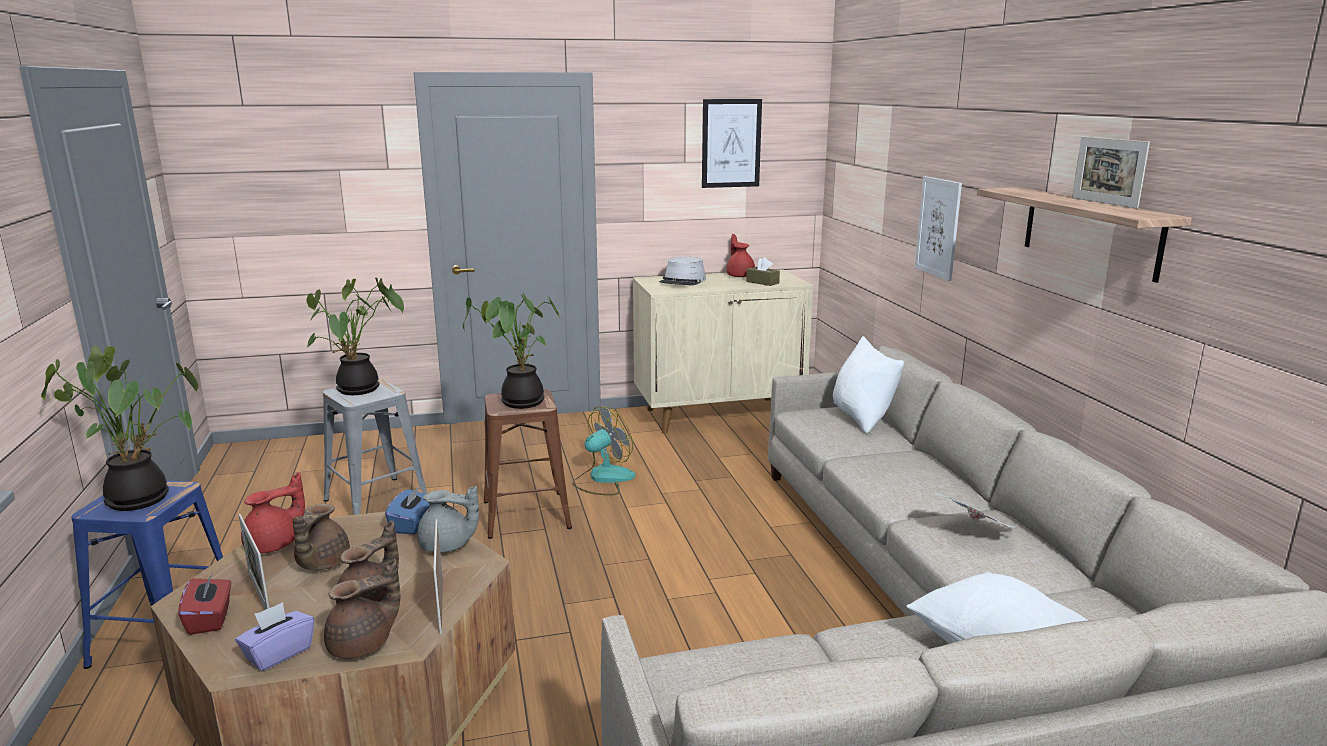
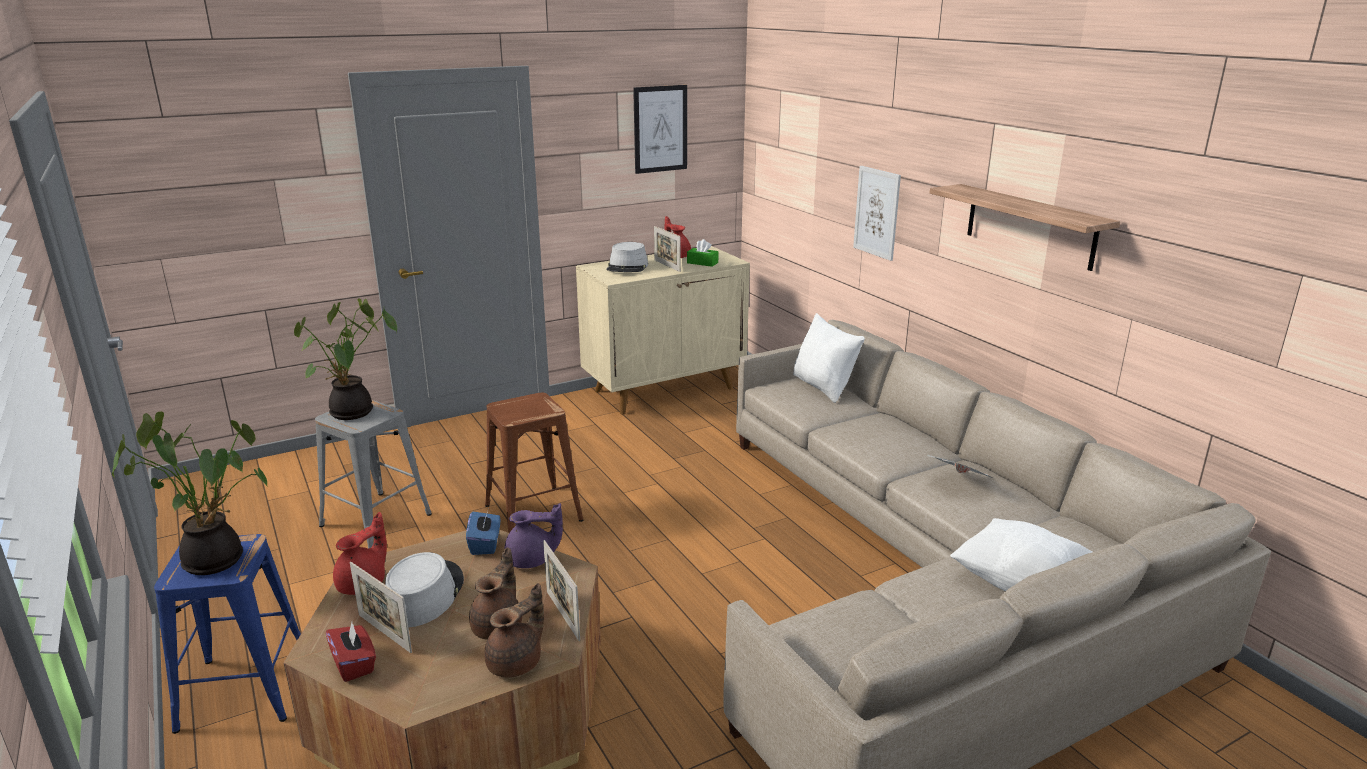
camera: 15 degrees left, 5 degrees up
purple tissue box [235,602,314,671] -> none
brown teapot [293,504,350,570] -> grey hat [385,552,464,627]
grey teapot [417,486,479,553] -> purple teapot [504,503,563,568]
potted plant [463,292,561,409] -> none
fan [572,406,635,495] -> none
brown tissue box [746,257,780,286] -> green tissue box [687,239,719,267]
picture frame [1072,136,1150,209] -> picture frame moved to [654,226,681,272]

